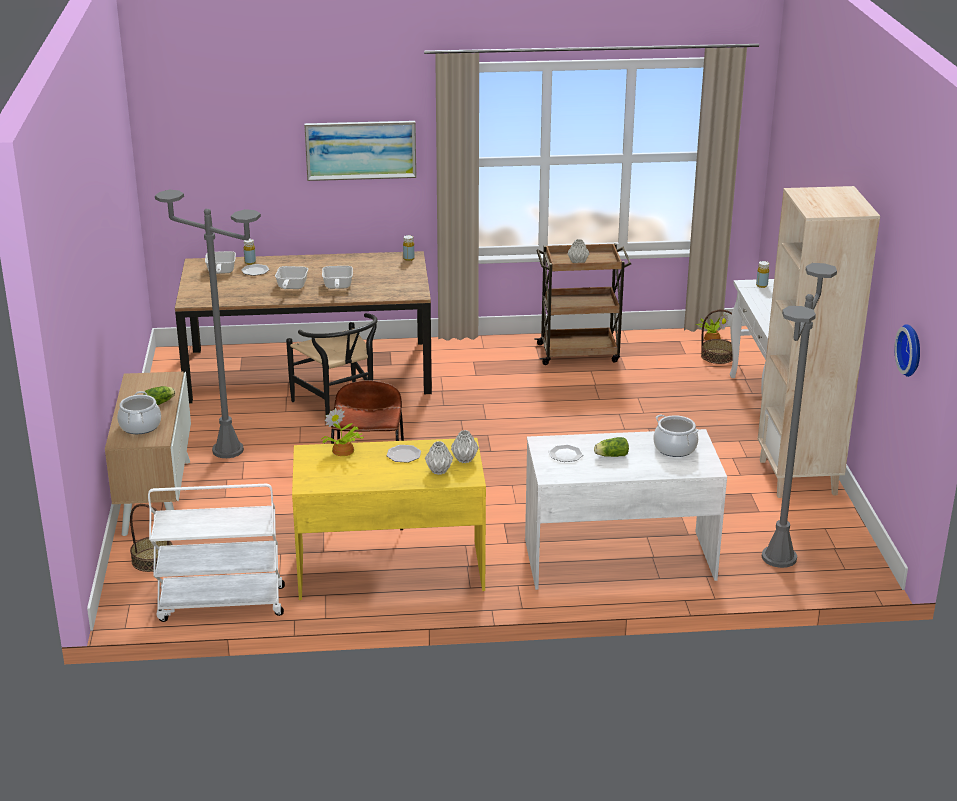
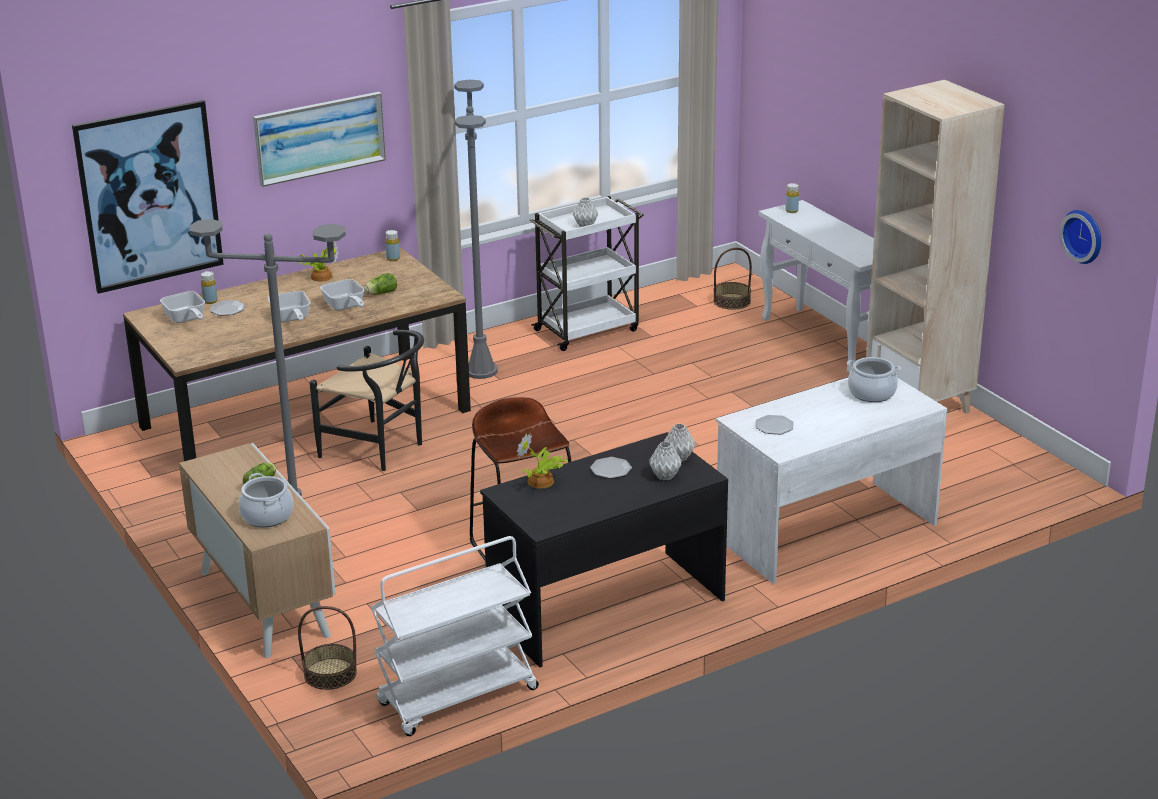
camera: 25 degrees left, 0 degrees up
yellow desk [292,438,486,600] -> black desk [480,432,728,668]
brown cart [534,243,631,365] -> white cart [529,196,644,351]
lettuce [594,437,629,457] -> lettuce moved to [364,273,397,295]
potted plant [697,313,729,341] -> potted plant moved to [298,242,338,282]
grey floor lamp [762,263,837,568] -> grey floor lamp moved to [454,80,498,379]
none -> picture [72,100,224,294]

